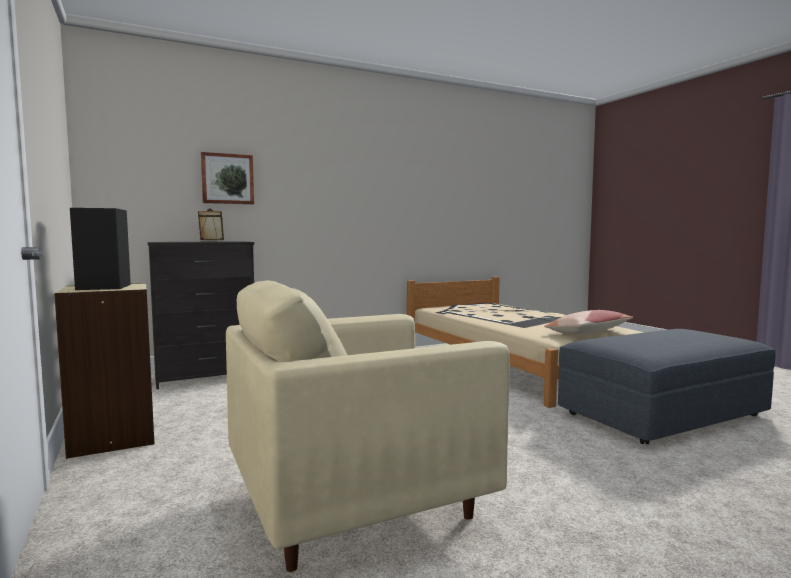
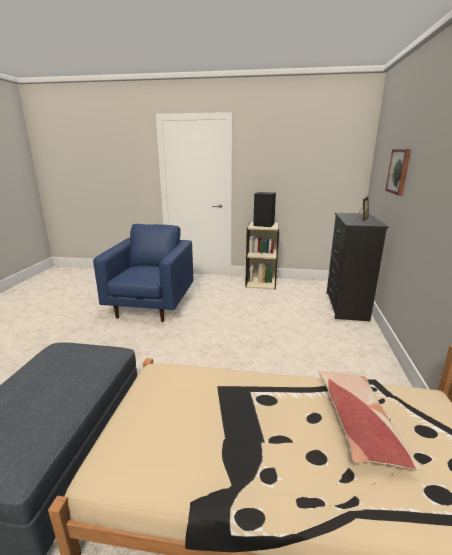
camera: 125 degrees right, 15 degrees up
beige armchair [226,280,510,572] -> blue armchair [93,224,194,322]
pillow [544,310,633,334] -> pillow moved to [319,371,422,471]

